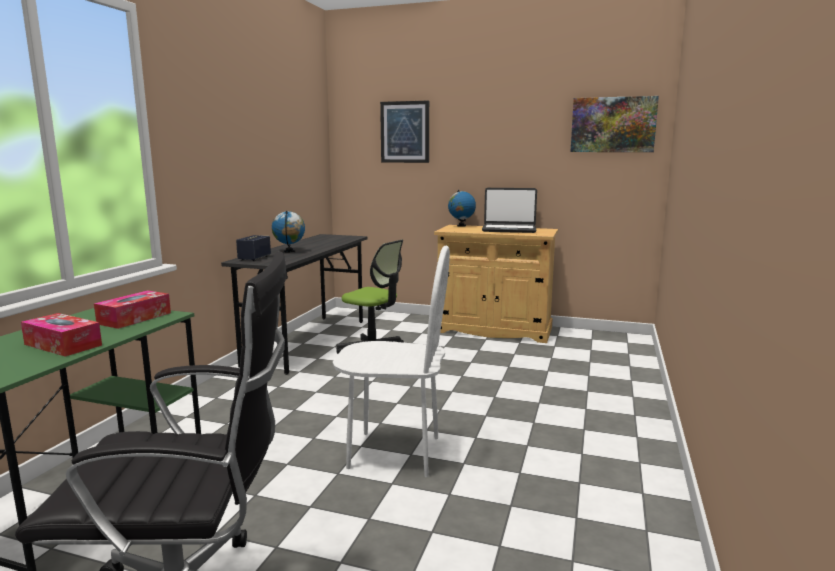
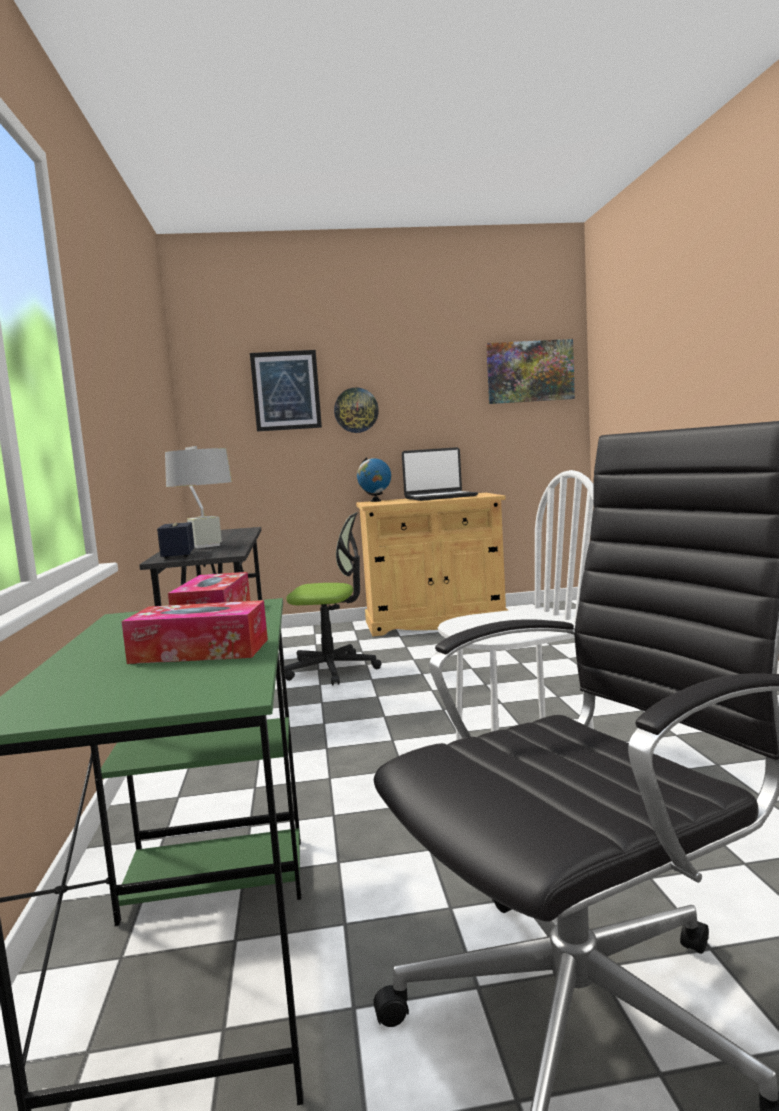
camera: 25 degrees left, 5 degrees down
globe [272,211,305,253] -> grey table lamp [165,446,232,548]
none -> wall clock [334,388,379,433]

